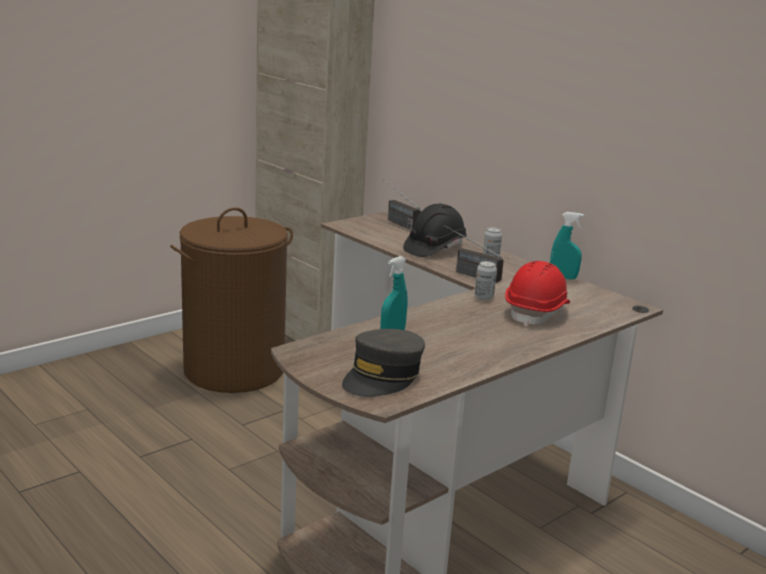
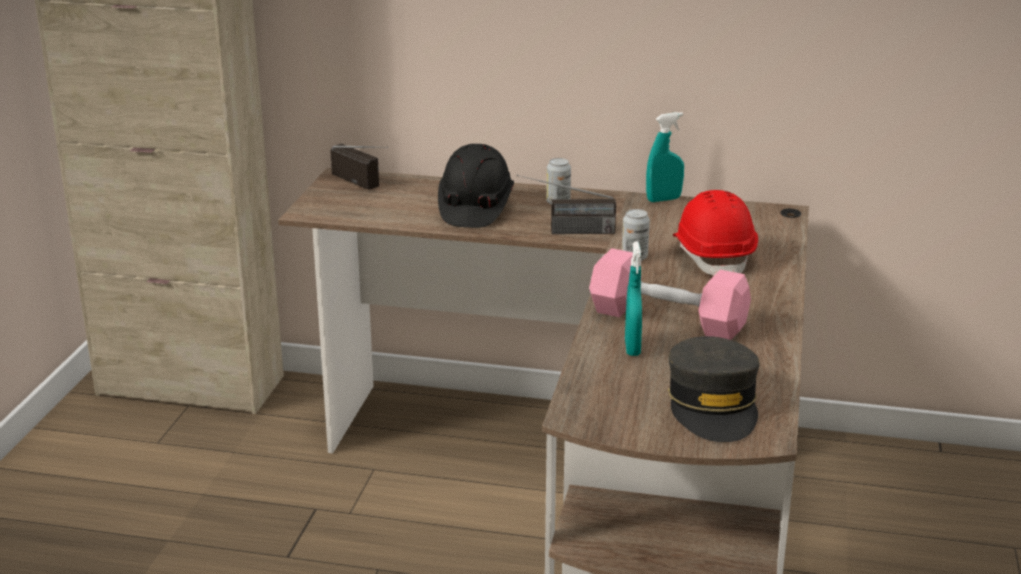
camera: 35 degrees left, 5 degrees up
brown laundry basket [170,207,293,393] -> none
radio [384,180,421,230] -> radio turned 150 degrees counterclockwise [330,143,388,190]
none -> pink dumbbell [589,248,751,340]

